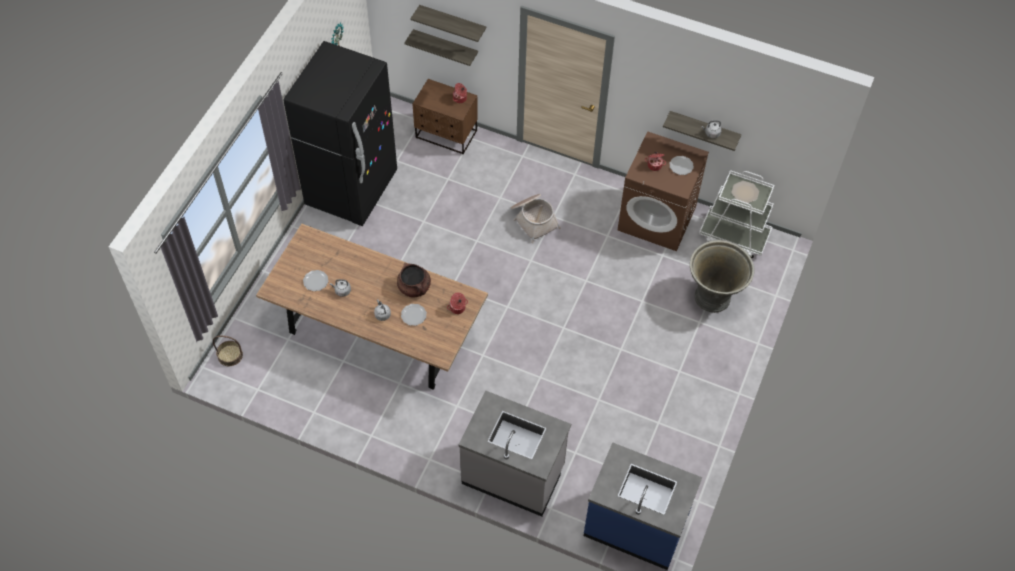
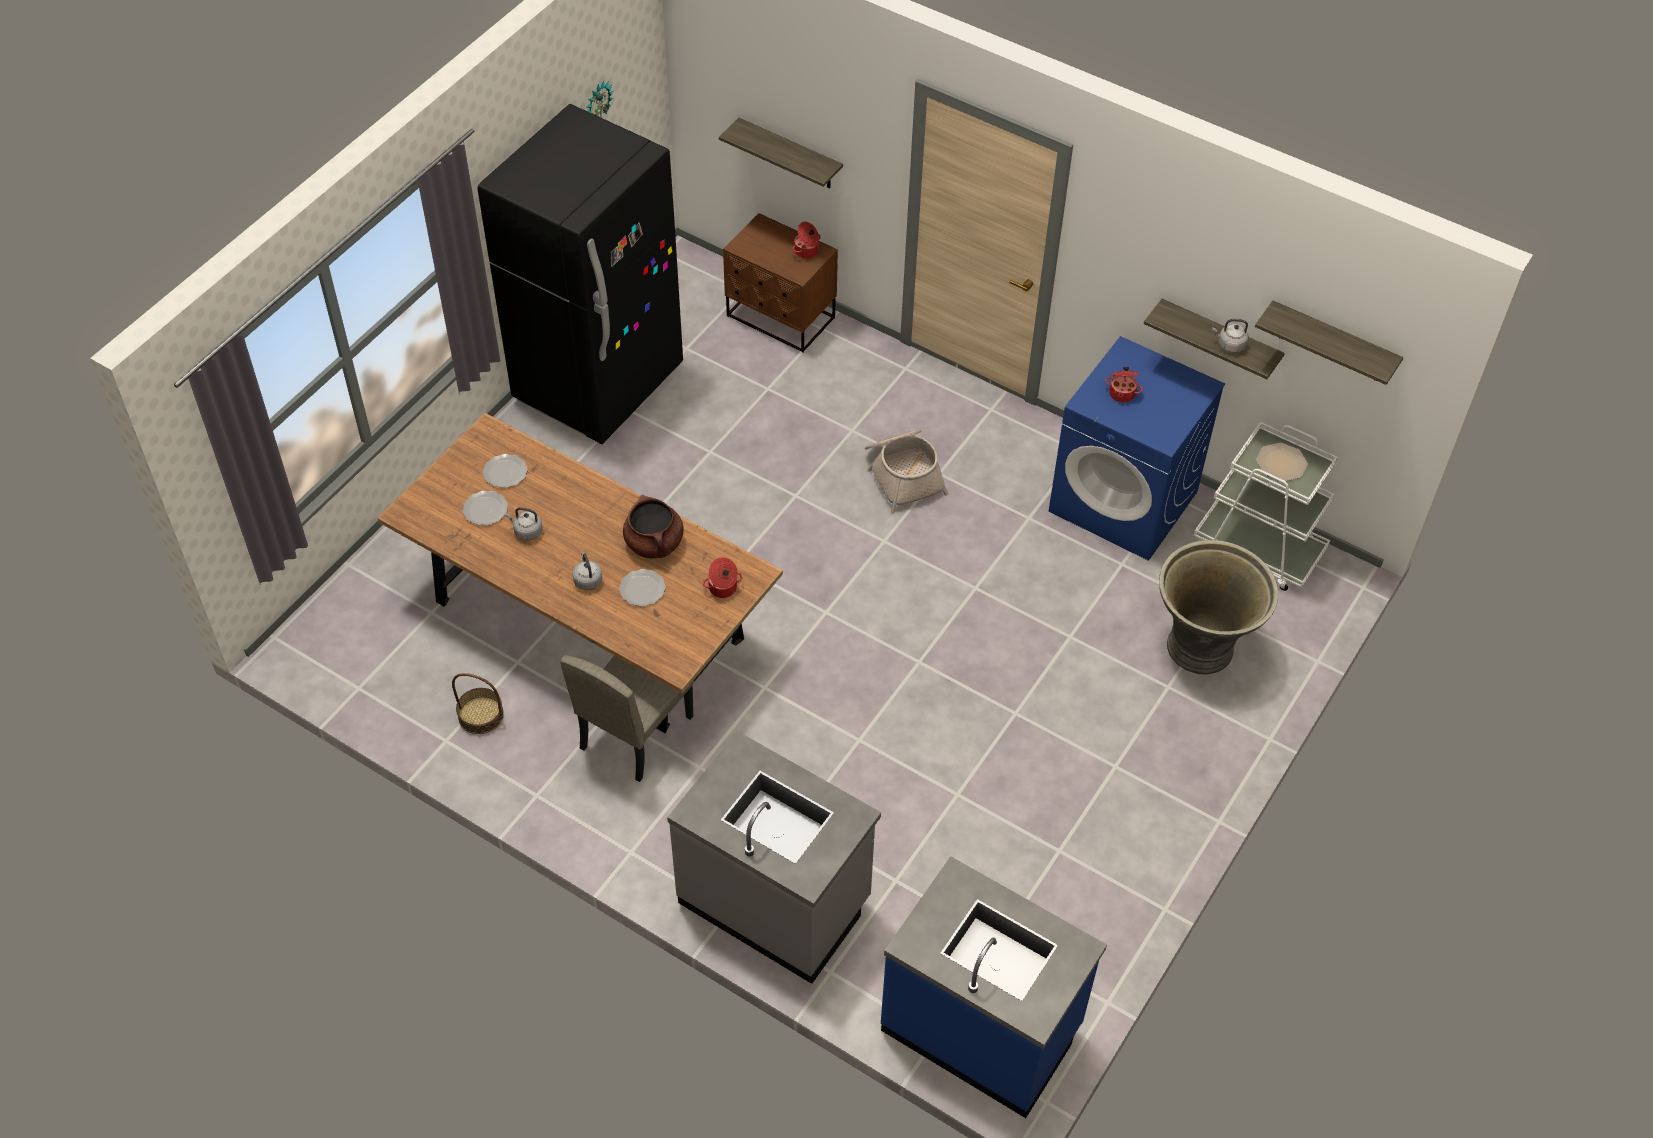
camera: 10 degrees right, 5 degrees down
basket [213,336,243,366] -> basket moved to [452,673,504,734]
shelf [410,5,486,42] -> shelf moved to [1255,301,1404,385]
brown washing machine [618,131,709,251] -> blue washing machine [1049,336,1225,561]
plate [669,156,694,175] -> plate moved to [483,454,528,488]
none -> beige chair [560,655,694,782]

